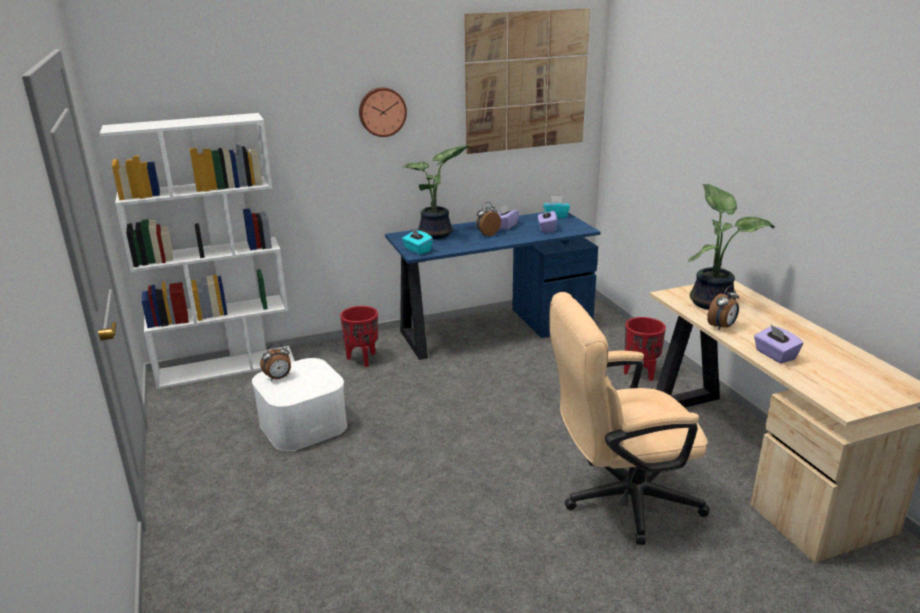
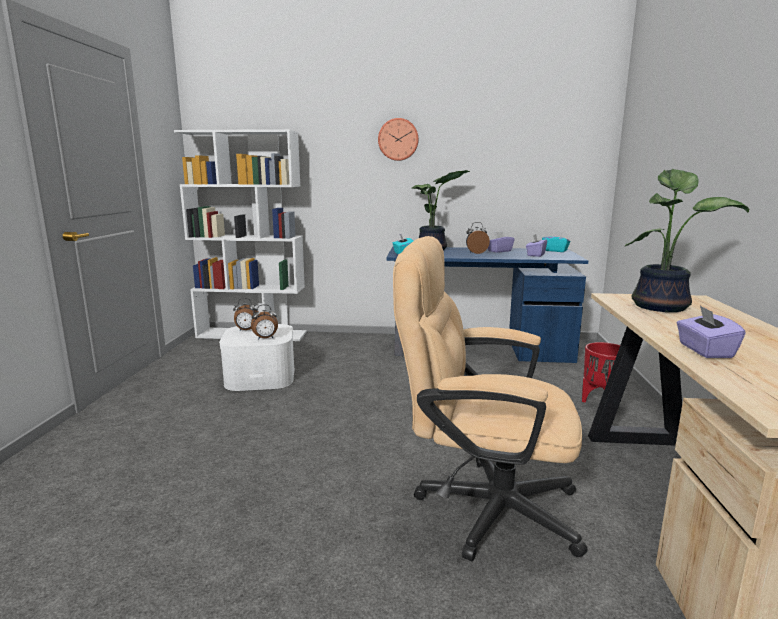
camera: 25 degrees right, 10 degrees down
red planter [340,306,378,367] -> none
picture [465,9,590,154] -> none
alarm clock [707,285,739,330] -> alarm clock moved to [251,304,278,340]

